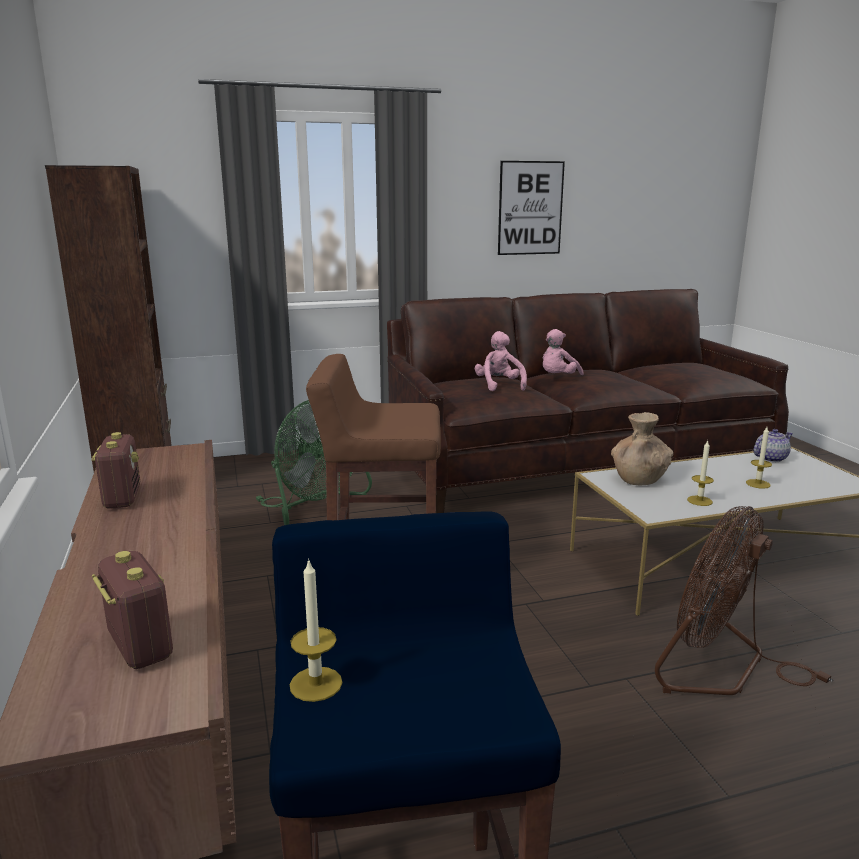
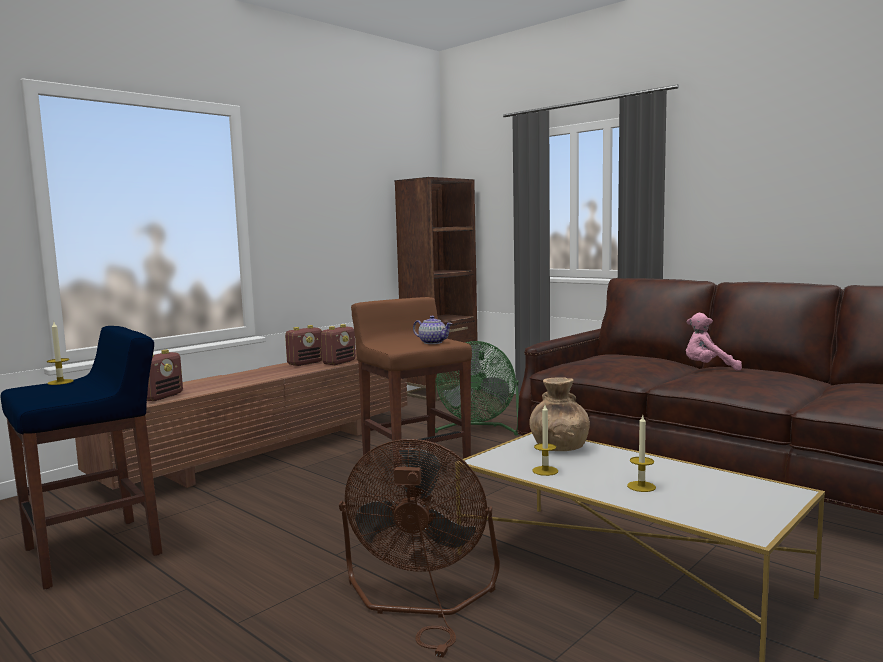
camera: 60 degrees right, 10 degrees down
pink plush toy [475,331,527,391] -> none
picture [498,161,565,255] -> none
teapot [754,429,793,462] -> teapot moved to [413,316,453,344]
none -> radio [321,324,356,365]

